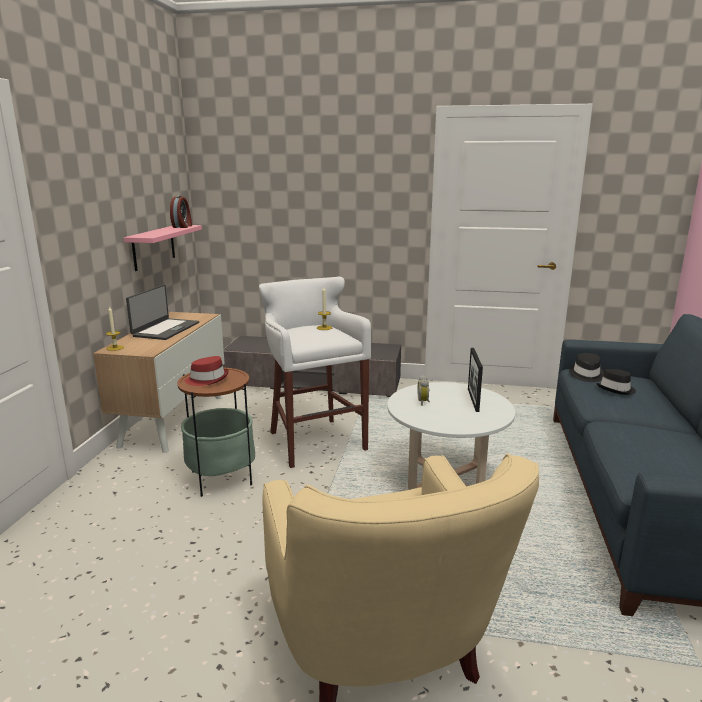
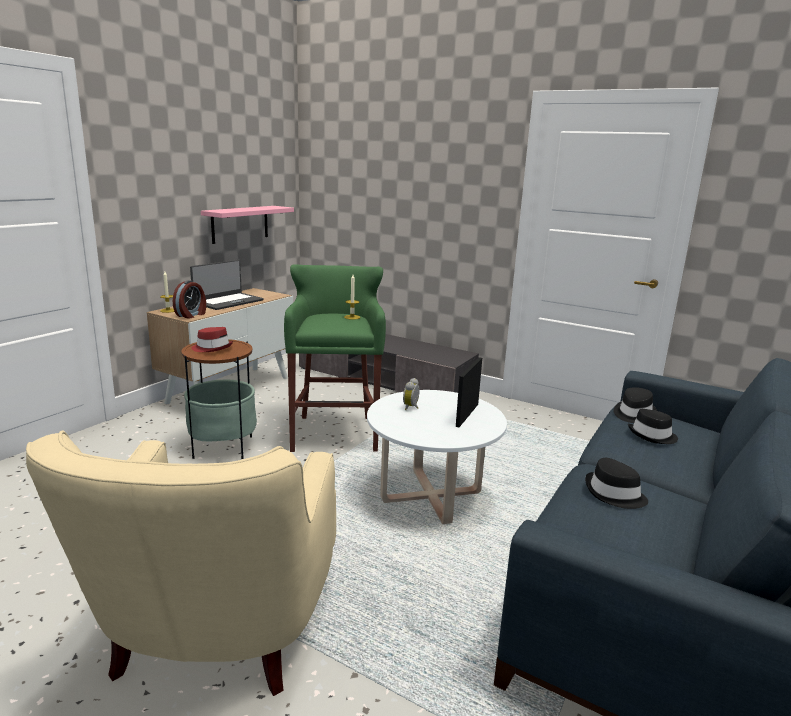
camera: 20 degrees right, 0 degrees up
alarm clock [170,196,192,228] -> alarm clock moved to [173,280,206,319]
white stool [259,277,371,468] -> green stool [284,264,386,452]
none -> black hat [585,458,648,509]

